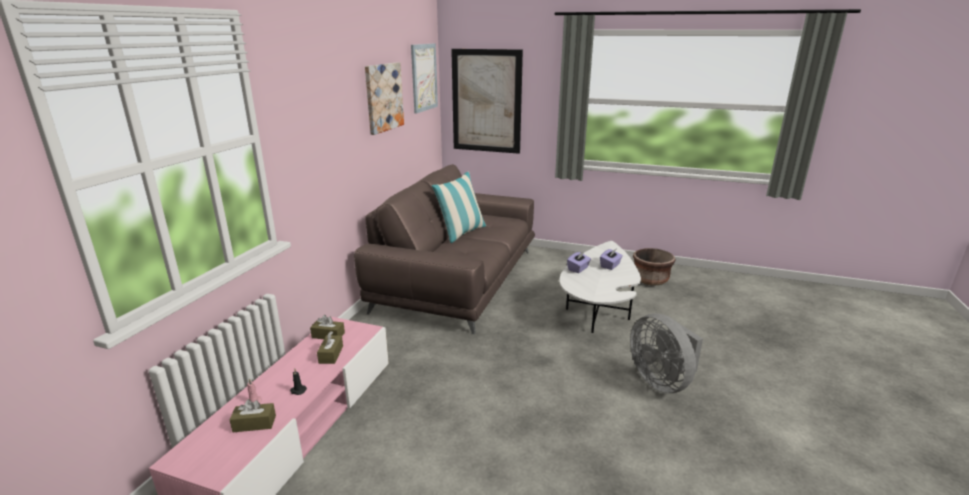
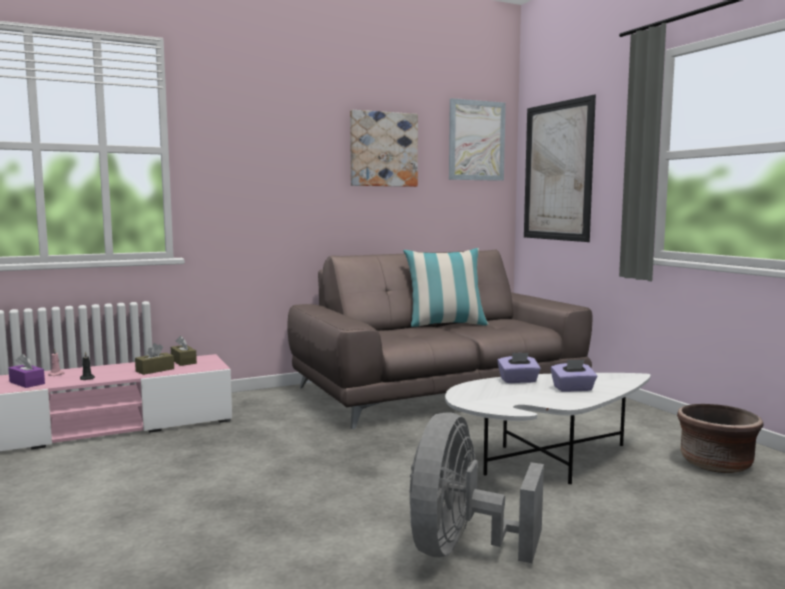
camera: 45 degrees right, 15 degrees down
brown tissue box [230,399,276,432] -> purple tissue box [8,354,45,388]

